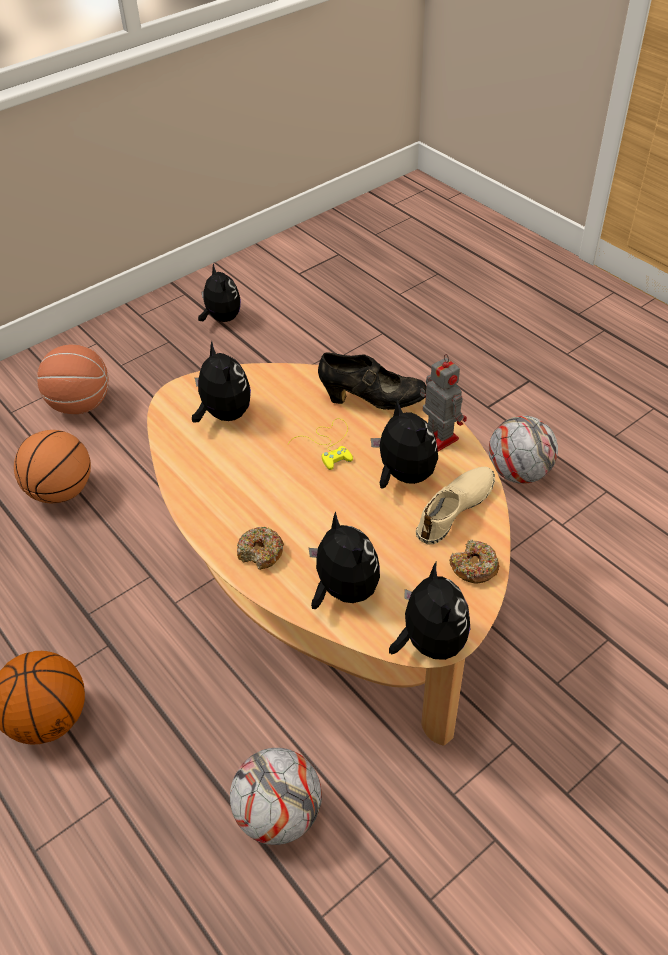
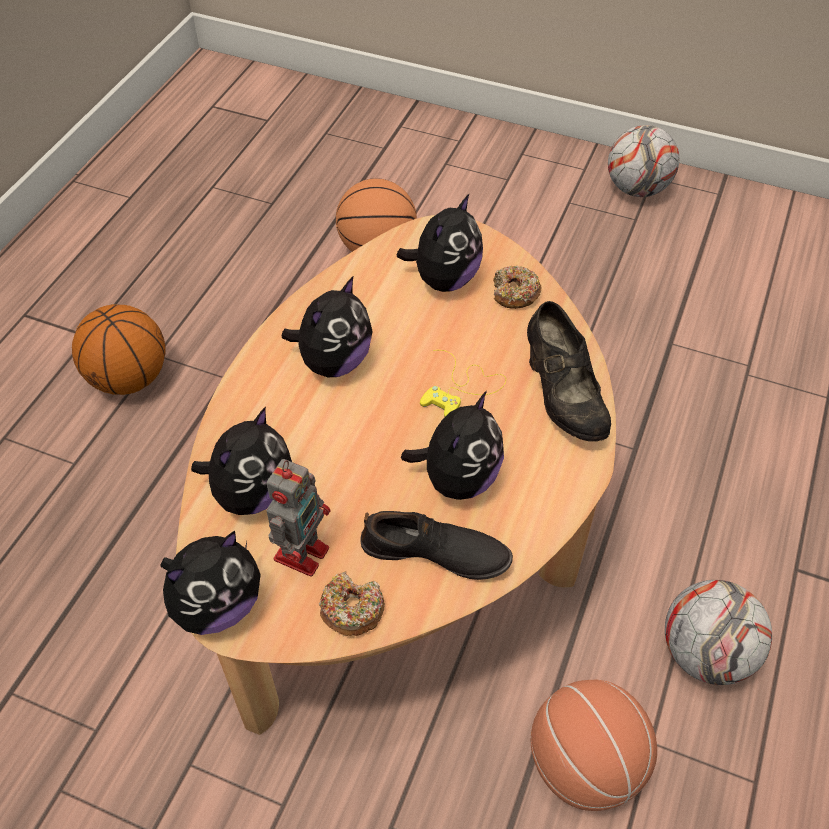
camera: 60 degrees right, 5 degrees up
basketball [37,344,109,414] -> basketball moved to [531,680,657,811]
plush toy [198,263,241,322] -> plush toy moved to [282,276,373,377]
football [230,748,322,845] -> football moved to [608,125,679,197]
donut [237,527,284,570] -> donut moved to [493,266,542,309]
beige shoe [415,467,495,545] -> black shoe [360,511,513,580]
toy robot [420,354,467,451] -> toy robot moved to [267,459,330,577]

